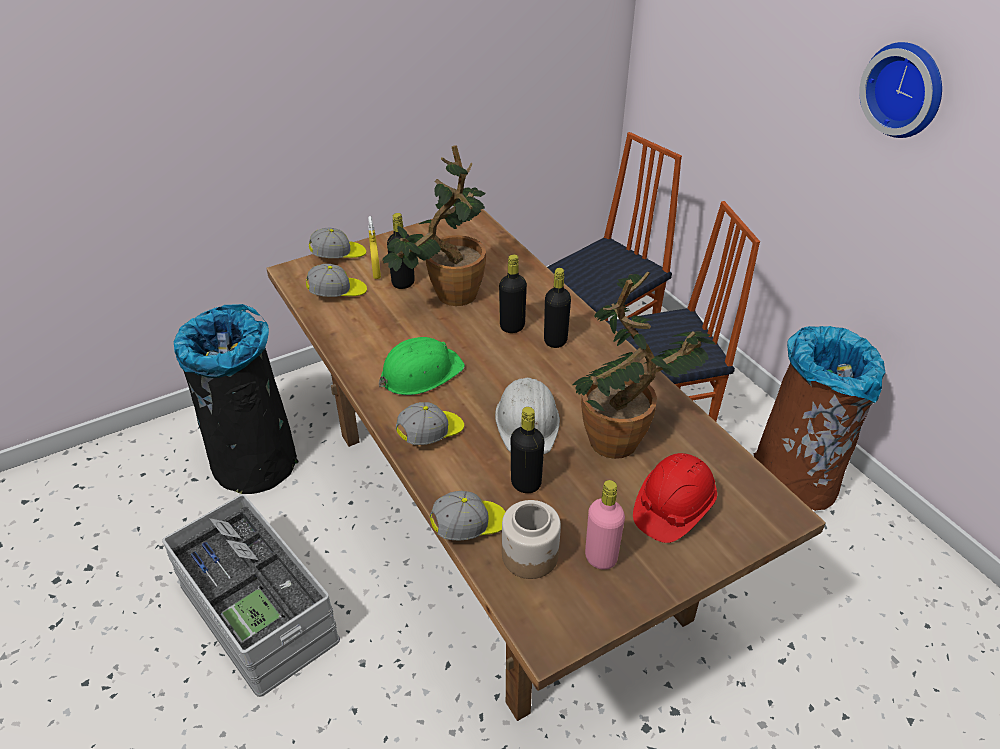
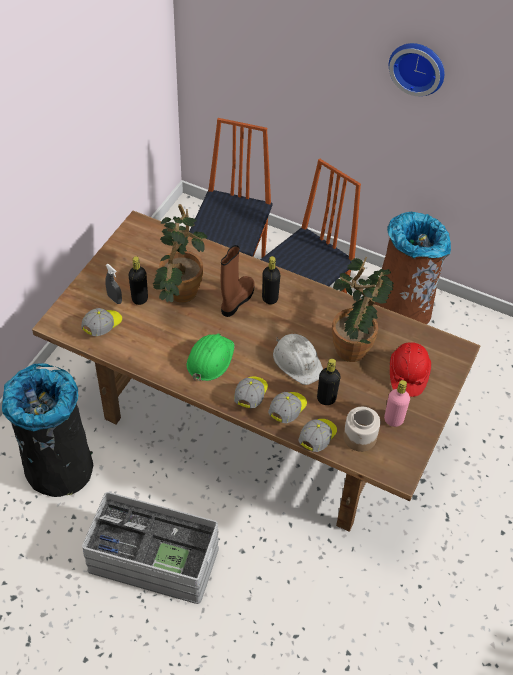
camera: 35 degrees left, 10 degrees up
cap [309,228,366,258] -> cap moved to [268,392,307,423]
yellow spray bottle [368,216,381,279] -> grey spray bottle [105,264,122,304]
black bottle [499,255,527,333] -> brown boot [221,245,255,317]

